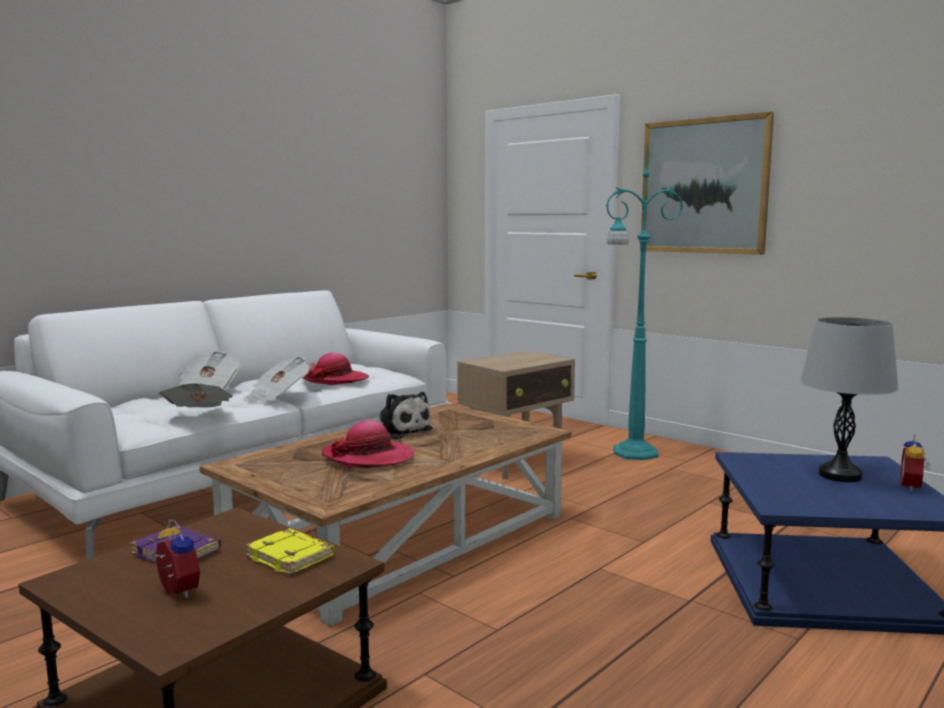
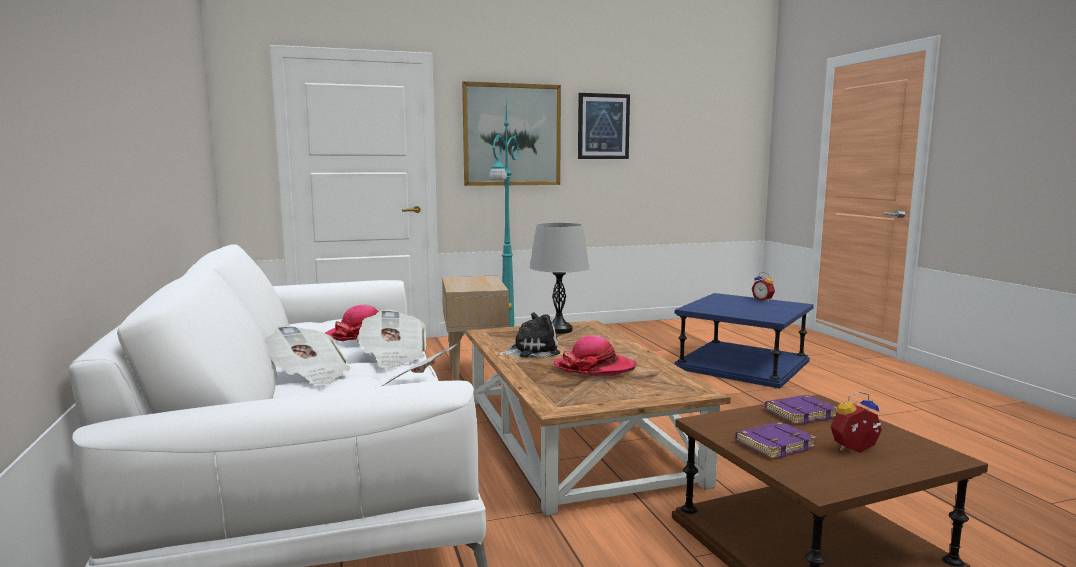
camera: 60 degrees left, 0 degrees up
yellow book [245,528,334,575] -> purple book [765,395,837,424]
grey table lamp [800,317,899,482] -> grey table lamp moved to [530,223,589,334]
none -> picture [578,93,630,159]

